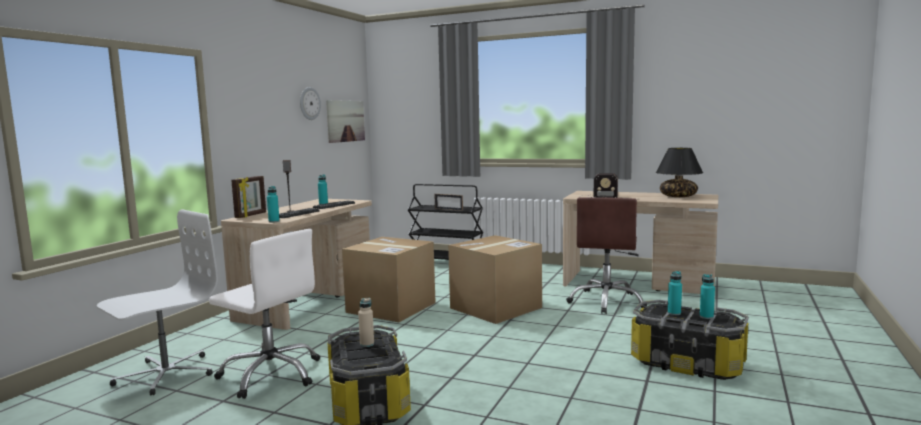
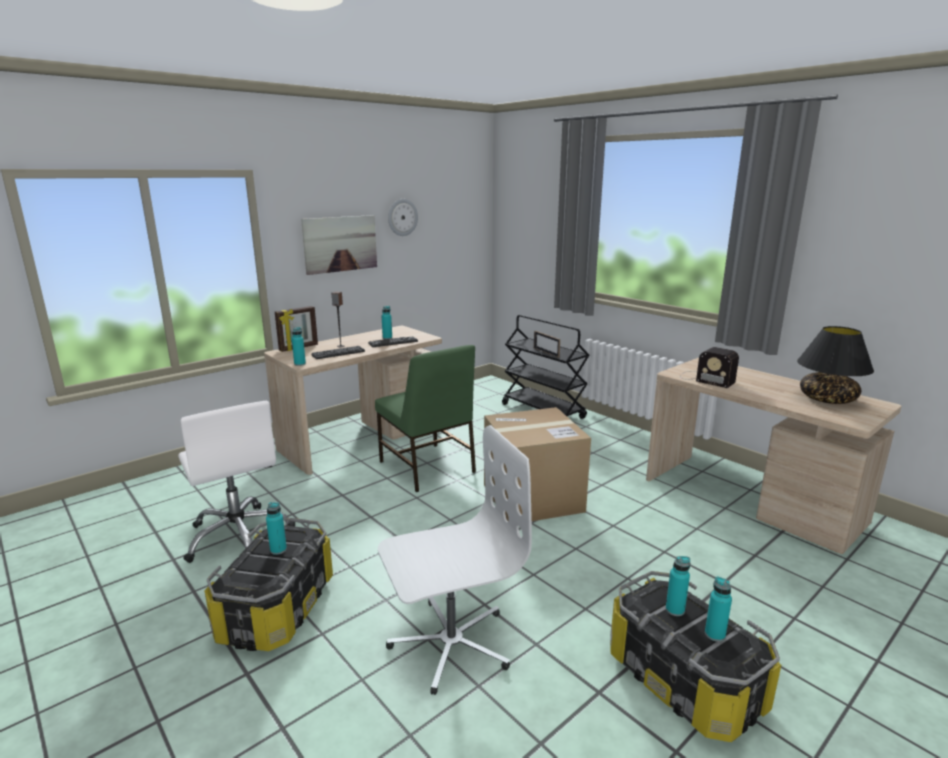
camera: 25 degrees right, 10 degrees up
white office chair [97,209,218,396] -> white office chair moved to [378,425,532,695]
picture [326,100,365,143] -> picture moved to [301,215,377,275]
cardboard box [342,237,436,322] -> green chair [375,345,476,492]
beige bottle [358,298,374,347] -> turquoise bottle [266,502,287,555]
brown office chair [566,197,647,314] -> none

